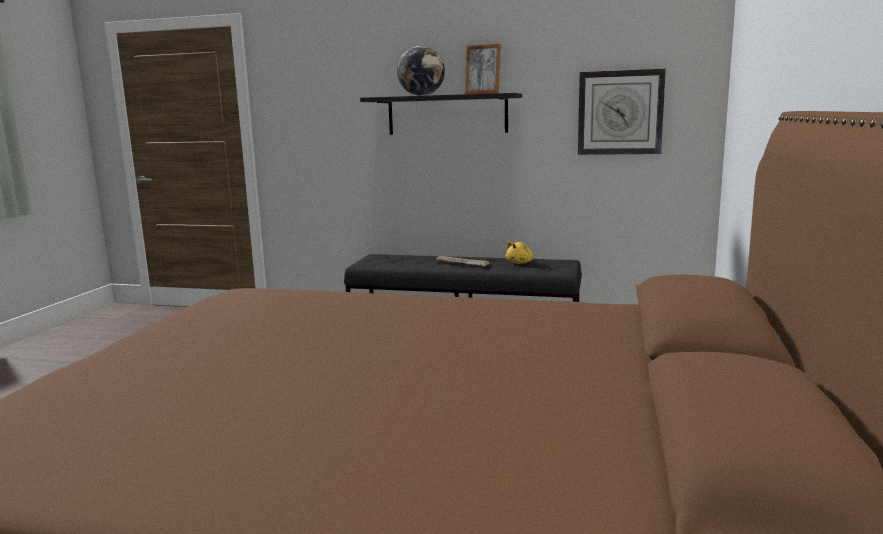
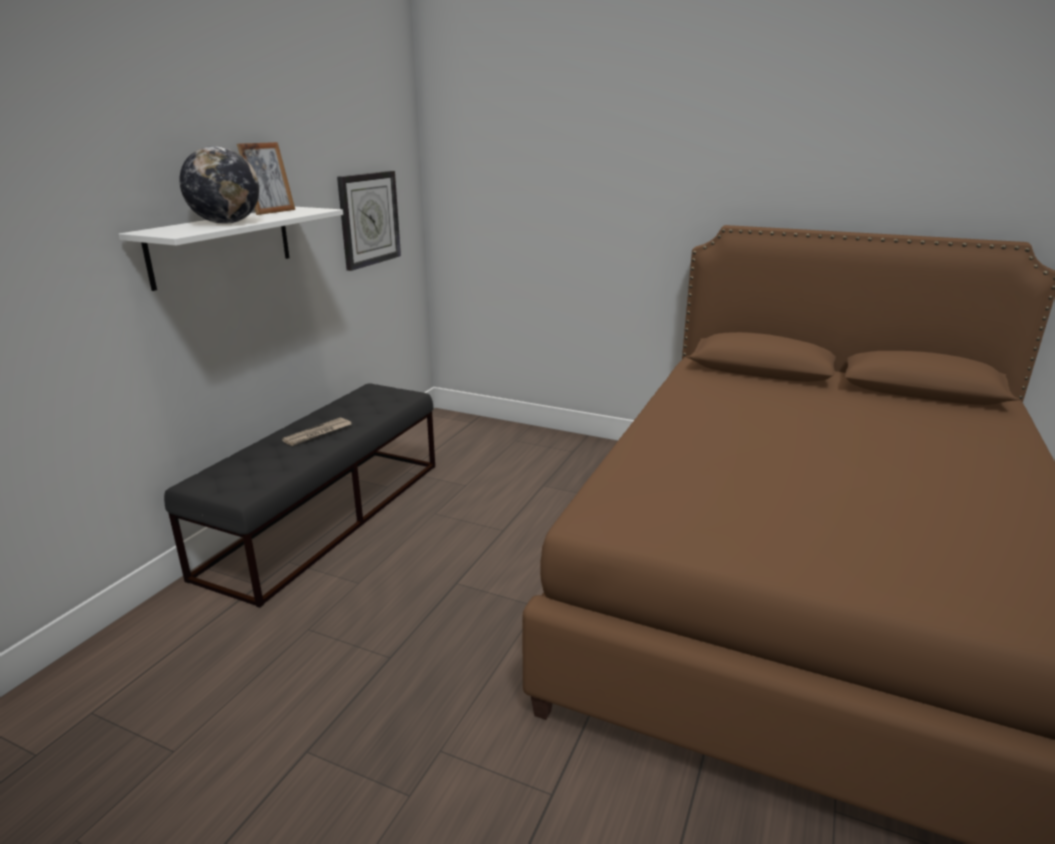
camera: 80 degrees left, 10 degrees up
black shelf [360,93,522,135] -> white shelf [119,207,343,291]
yellow plush toy [506,241,533,264] -> none

